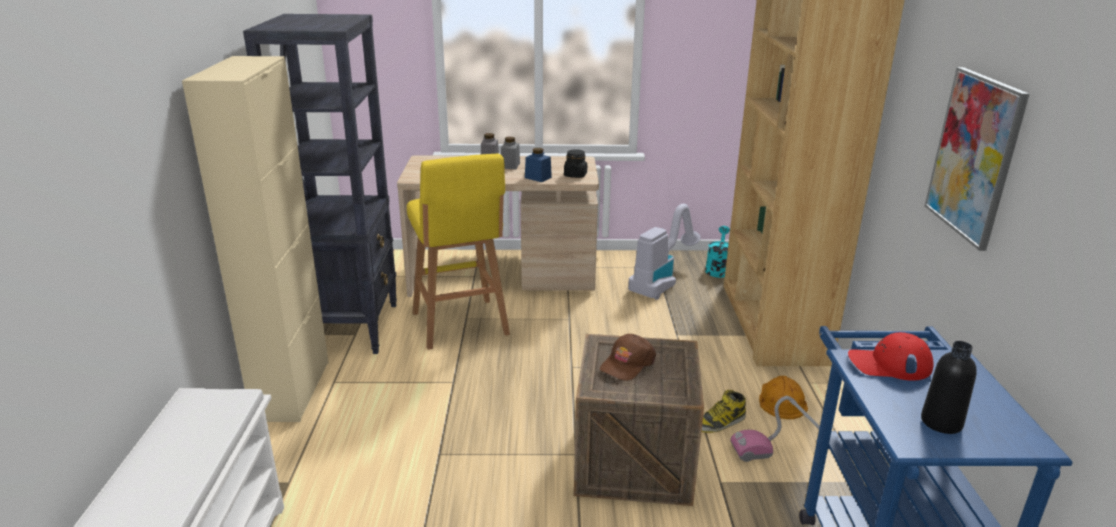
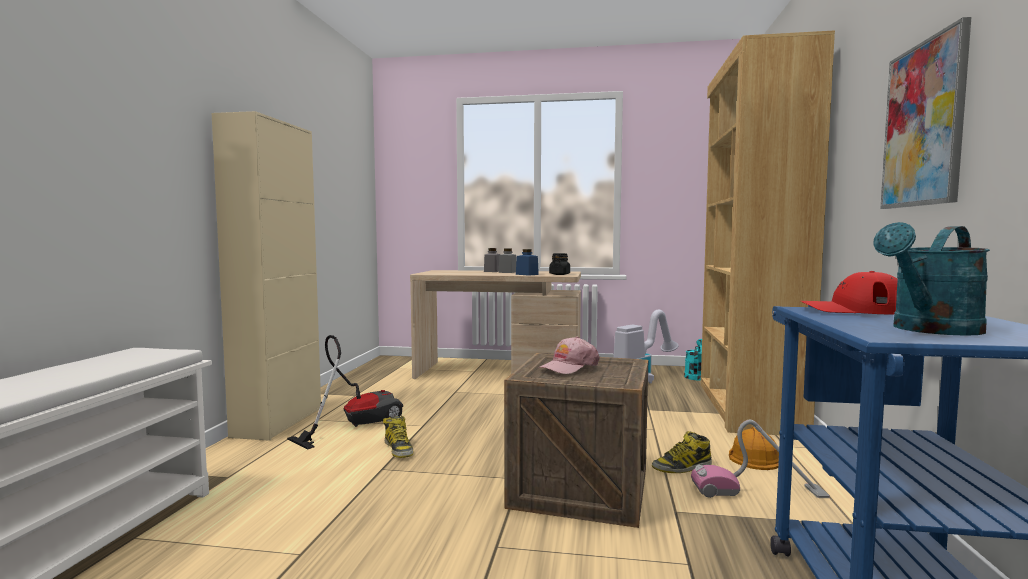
camera: 10 degrees right, 20 degrees down
black bookcase [243,14,397,354] -> none
yellow stool [407,154,510,350] -> none
brown cap [600,334,656,380] -> pink cap [539,337,600,374]
black bottle [921,341,977,434] -> turquoise watering can [873,222,990,336]
none -> vacuum cleaner [287,335,403,450]
none -> boot [383,416,413,458]

